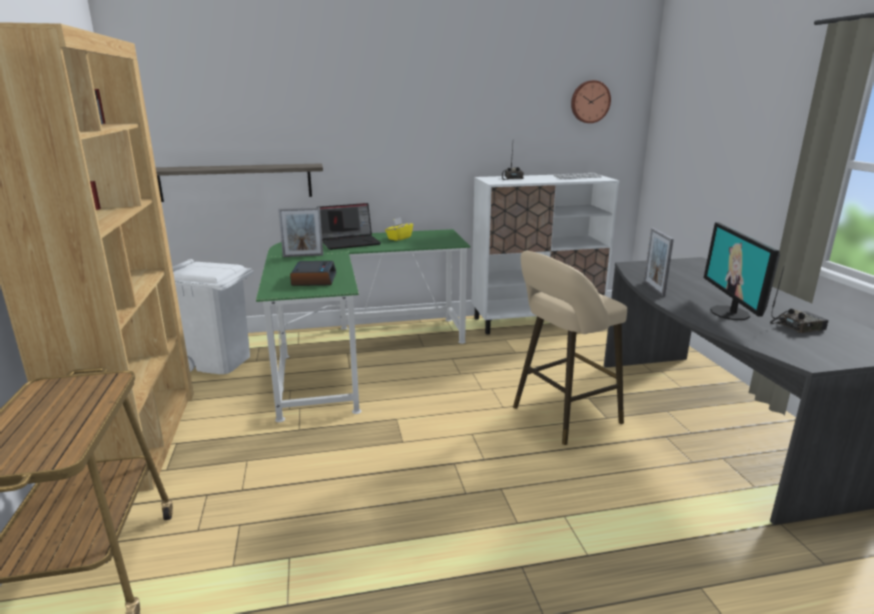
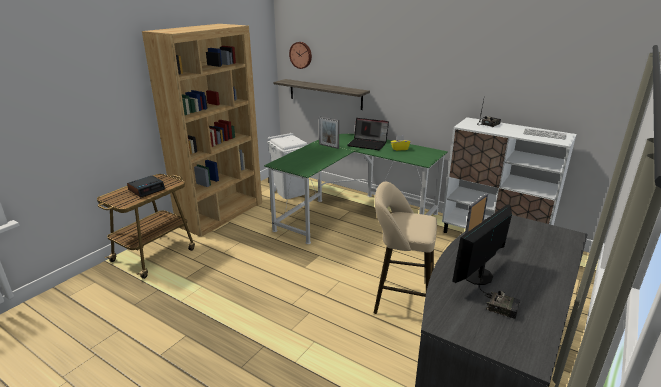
camera: 45 degrees right, 5 degrees up
alarm clock [290,261,336,286] -> alarm clock moved to [127,176,165,197]
wall clock [571,80,611,123] -> wall clock moved to [289,42,312,69]

